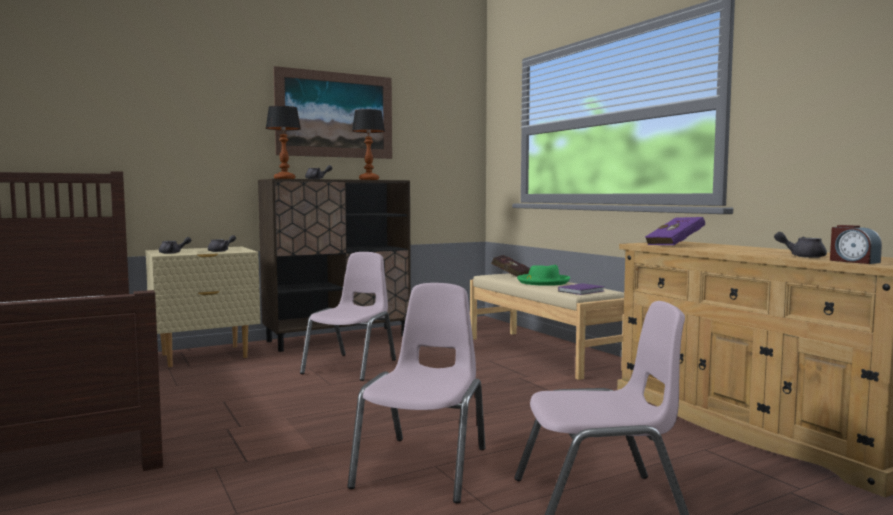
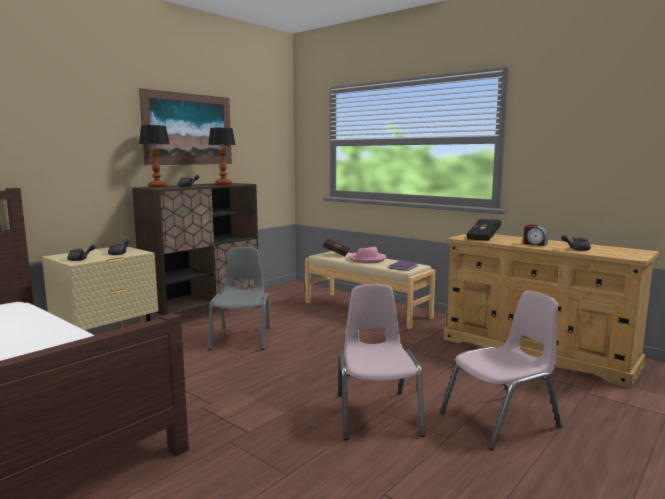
camera: 20 degrees left, 5 degrees up
pink chair [300,252,396,381] -> grey chair [208,247,270,350]
green hat [517,265,570,286] -> pink hat [348,247,386,263]
purple book [645,217,705,245] -> black book [466,219,501,241]
alarm clock [830,225,882,264] -> alarm clock moved to [523,224,548,246]

